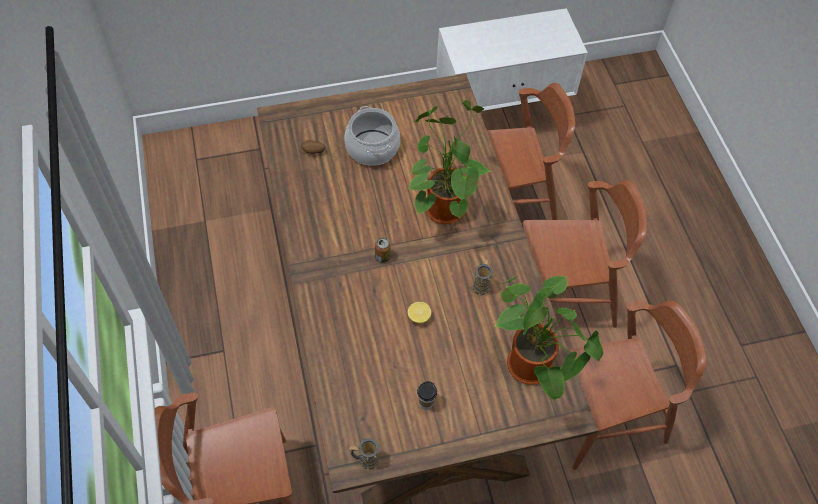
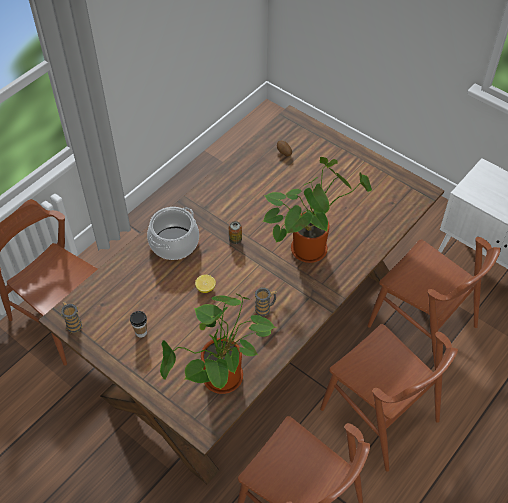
camera: 55 degrees right, 5 degrees down
cooking pot [344,106,400,166] -> cooking pot moved to [147,207,199,260]

